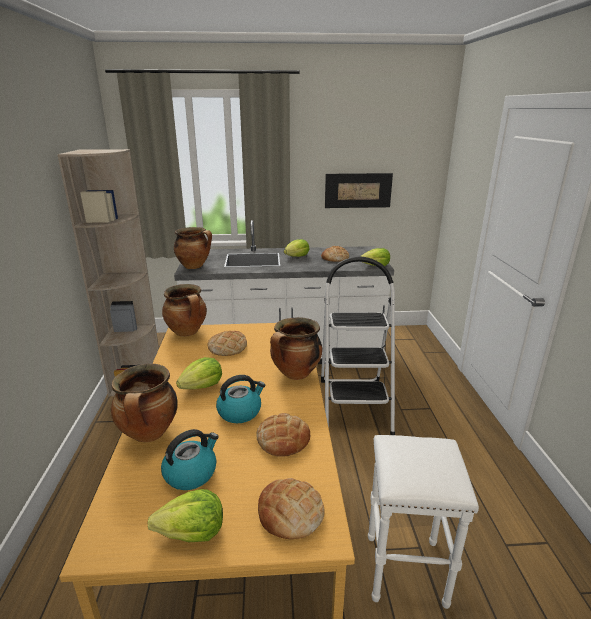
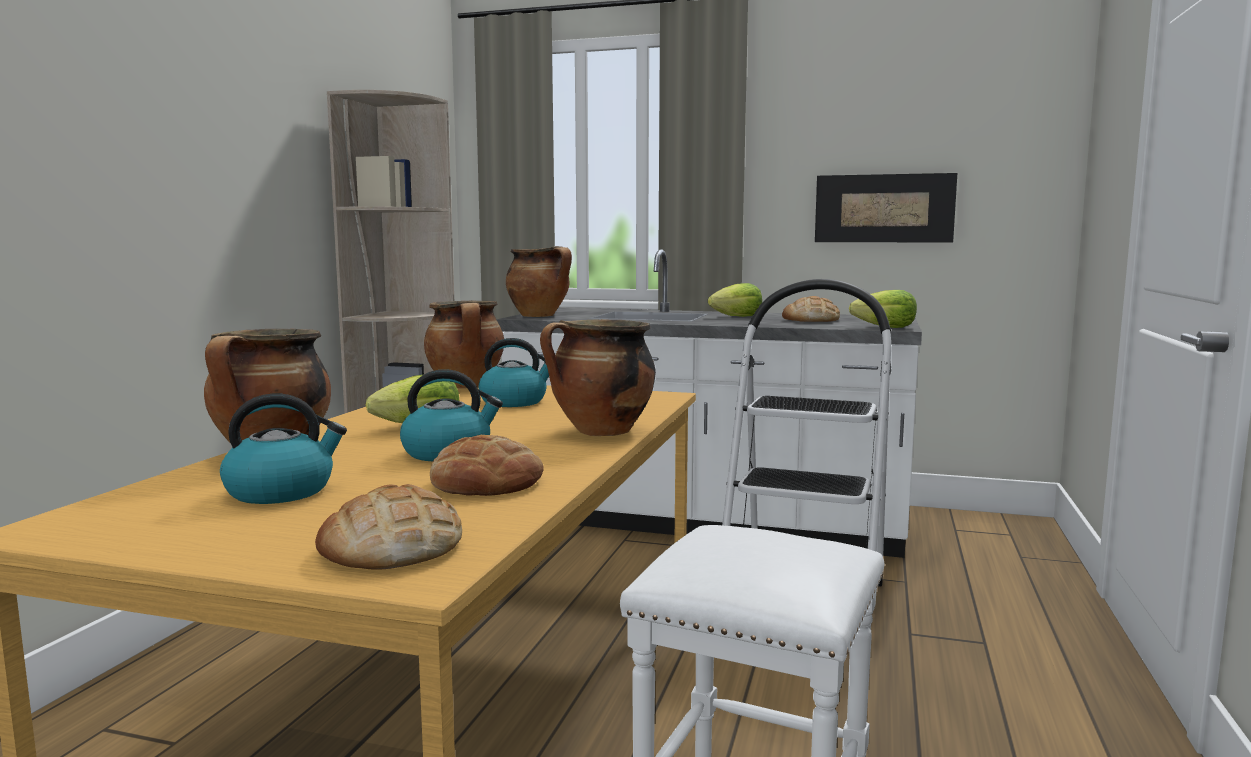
camera: 20 degrees right, 15 degrees down
lettuce [147,489,223,542] -> none
bread [207,331,247,356] -> kettle [479,338,549,407]

